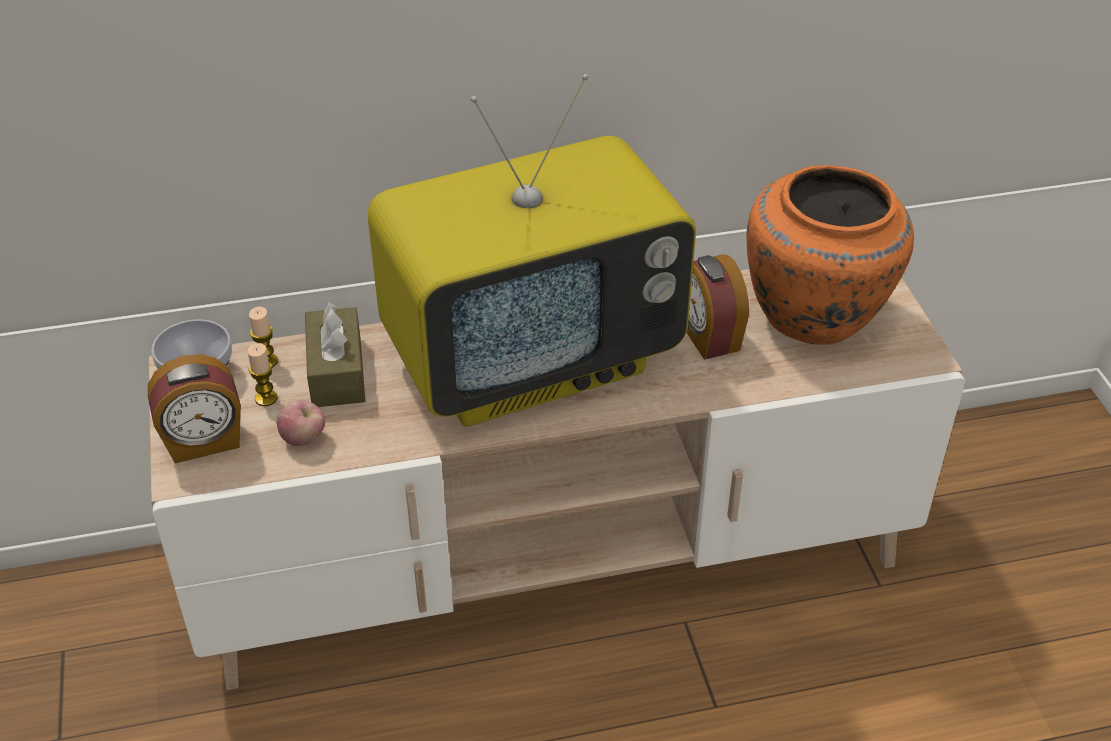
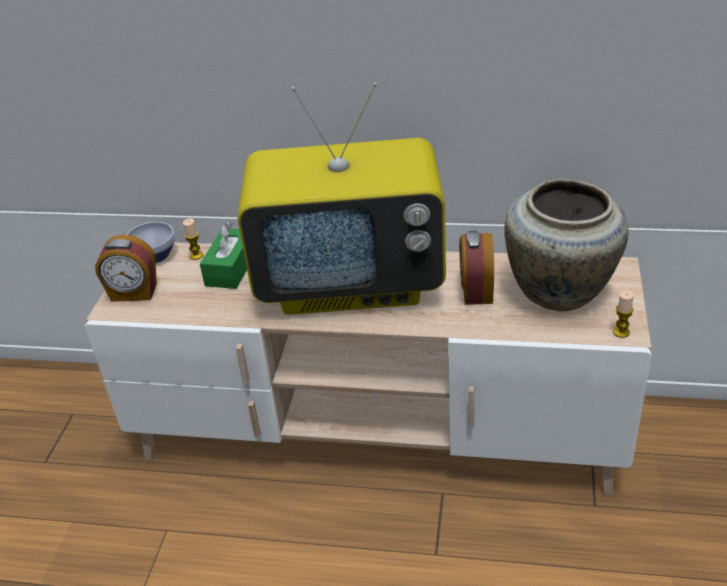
camera: 25 degrees right, 5 degrees down
candle [248,343,278,406] -> candle moved to [613,290,634,338]
apple [277,400,325,446] -> none
brown tissue box [305,301,365,407] -> green tissue box [200,221,247,289]
orange vase [747,165,914,345] -> beige vase [505,179,629,311]

